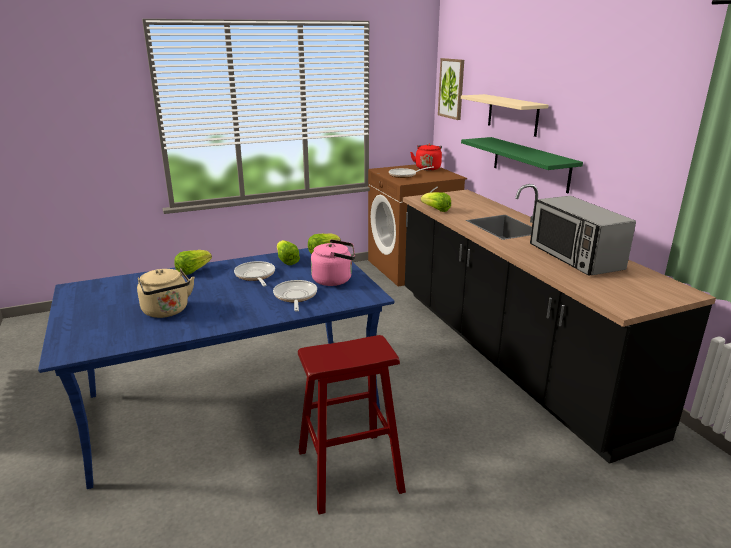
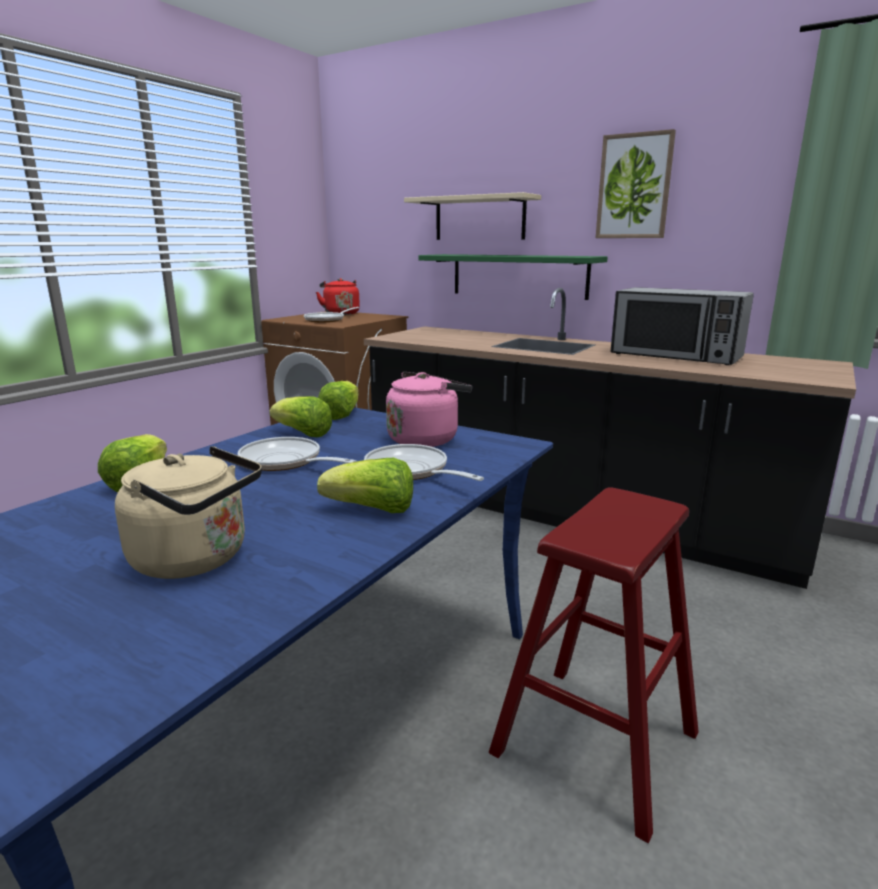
camera: 35 degrees left, 5 degrees down
lettuce [421,192,451,212] -> lettuce moved to [317,458,413,513]
picture [438,58,464,120] -> picture moved to [596,129,676,238]

